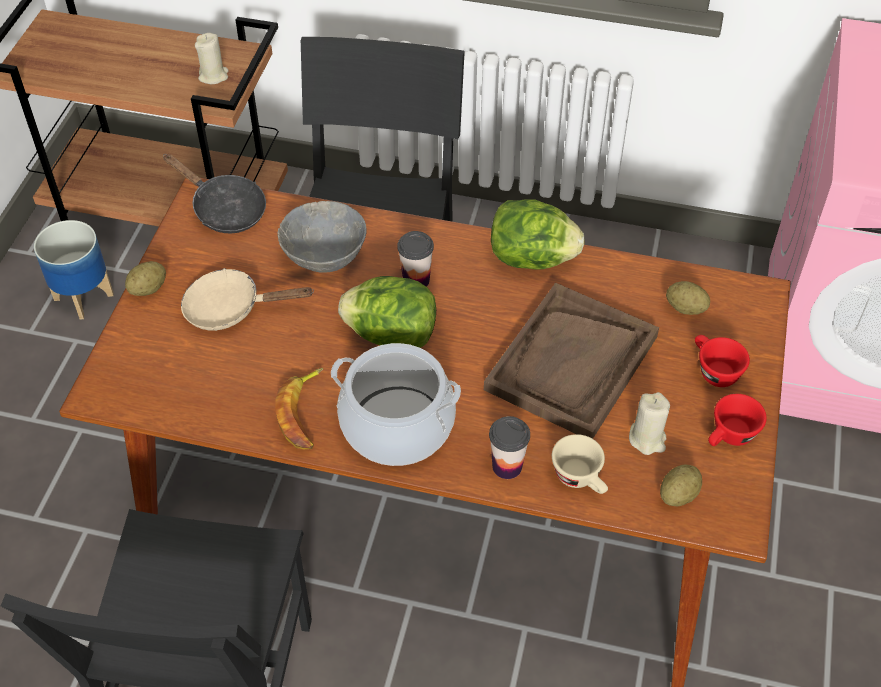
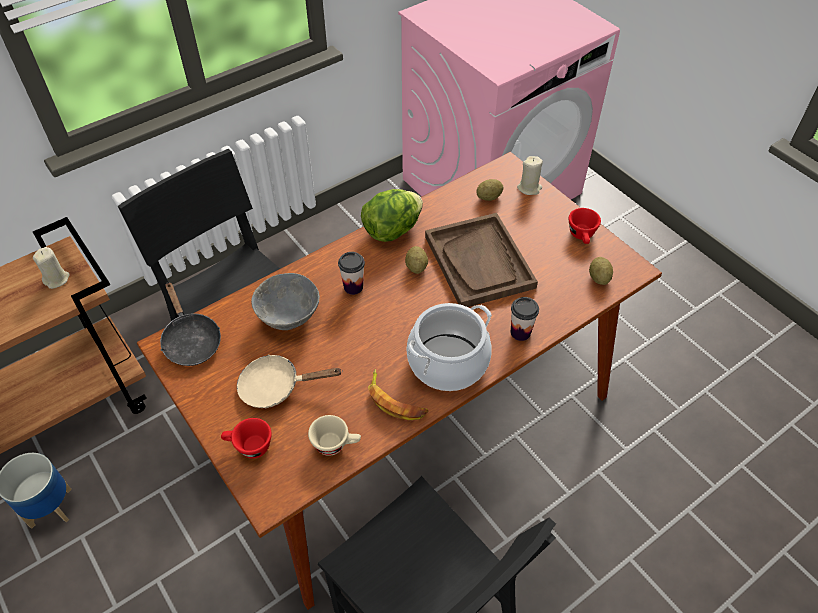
camera: 50 degrees left, 0 degrees up
potato [125,261,166,296] -> potato moved to [405,246,428,274]
black frying pan [163,154,266,234] -> black frying pan turned 75 degrees clockwise [160,283,221,366]
beige frying pan [181,268,314,331] -> beige frying pan turned 45 degrees clockwise [237,354,343,408]
lettuce [338,276,436,348] -> none
beige cup [552,434,608,494] -> beige cup moved to [308,415,361,456]
beige candle [629,392,670,455] -> beige candle moved to [517,156,543,195]
red cup [695,335,750,387] -> red cup moved to [221,418,272,458]

